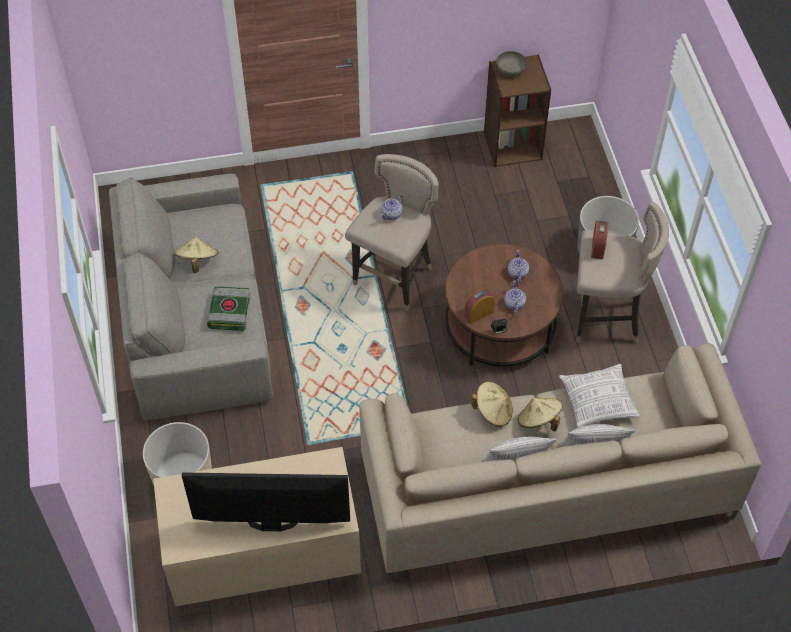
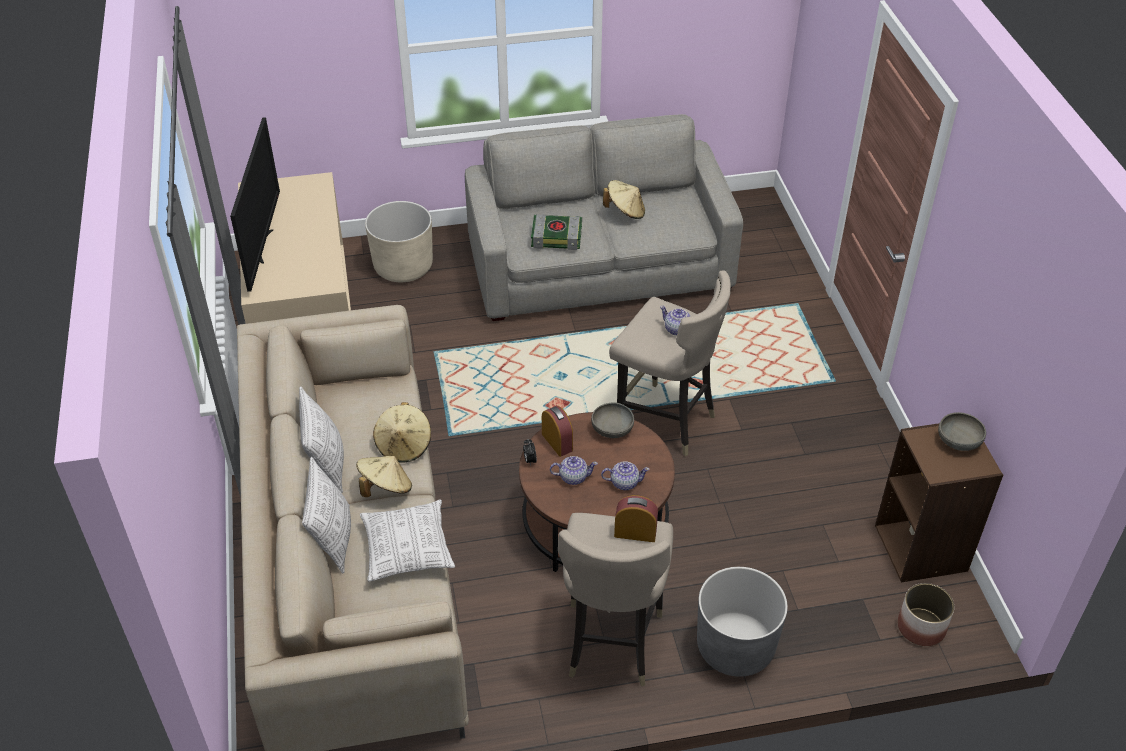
camera: 90 degrees right, 10 degrees down
none -> grey bowl [591,402,634,438]
none -> planter [898,583,954,646]

